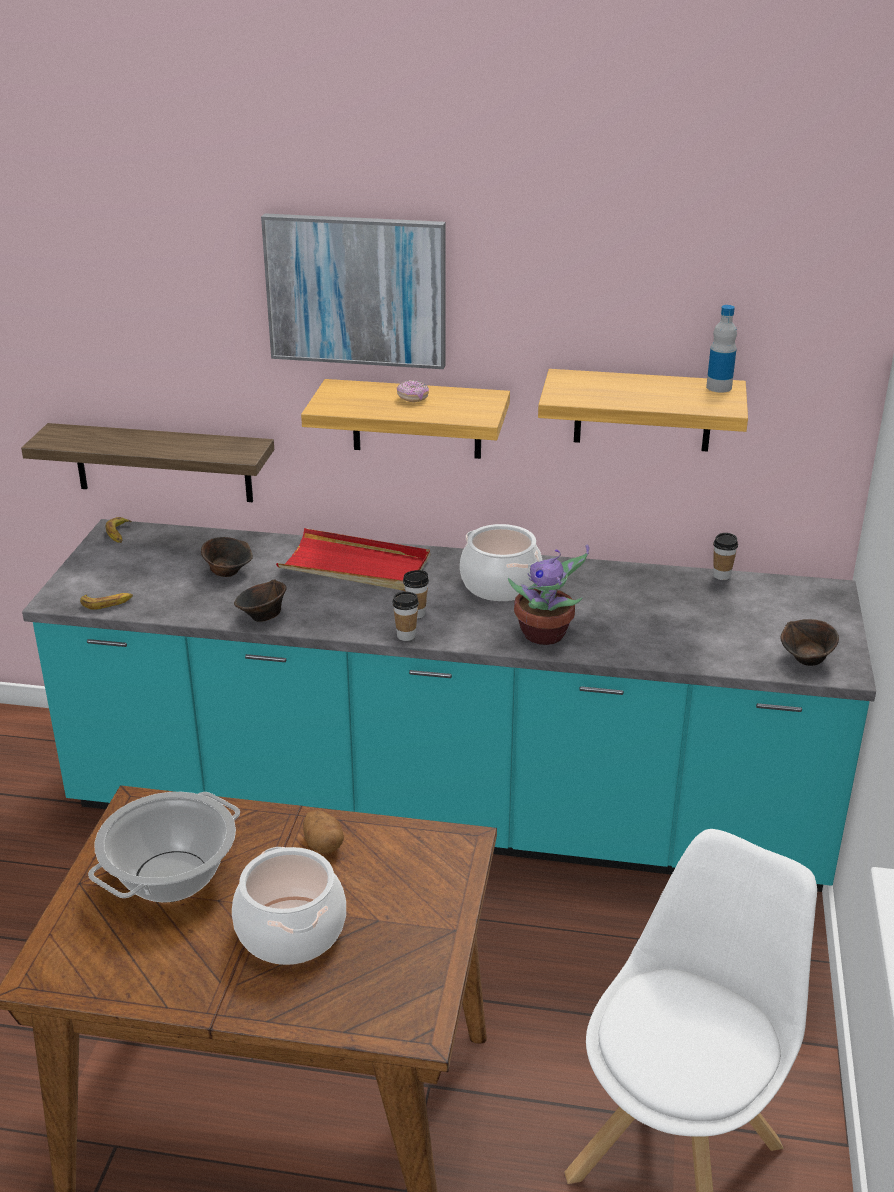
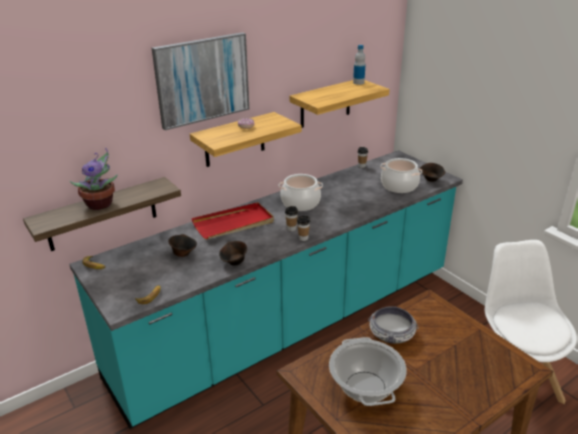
camera: 45 degrees left, 0 degrees up
cooking pot [232,847,346,965] -> cooking pot moved to [380,158,422,193]
potato [303,810,344,854] -> bowl [368,306,418,344]
potted plant [508,545,589,645] -> potted plant moved to [70,148,118,210]

